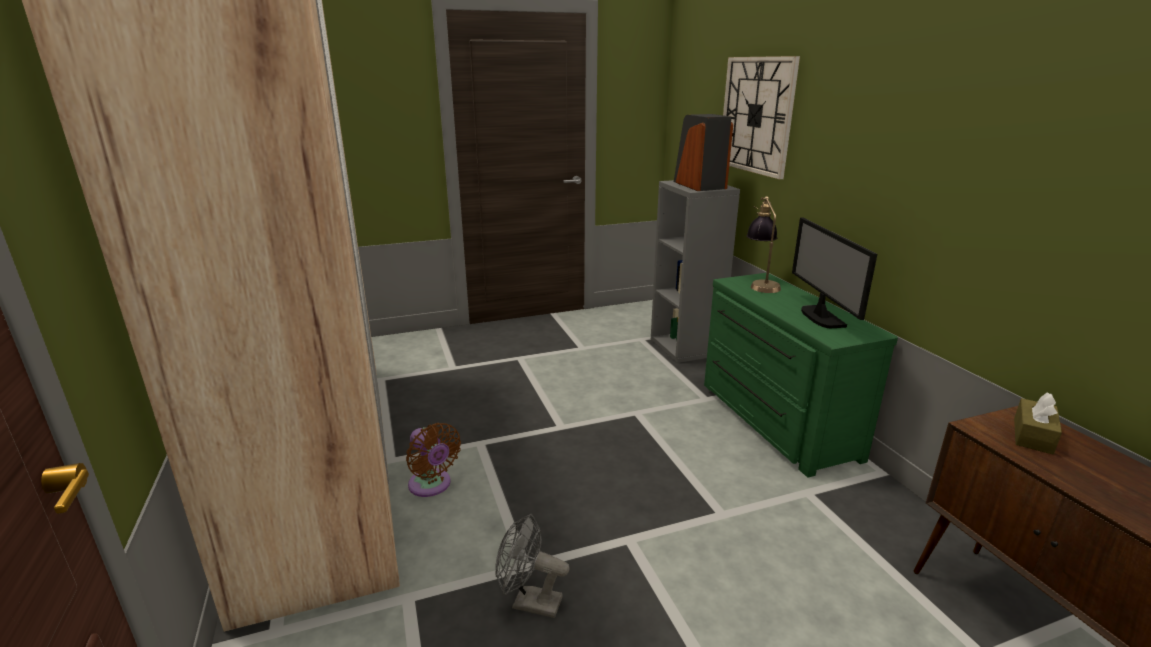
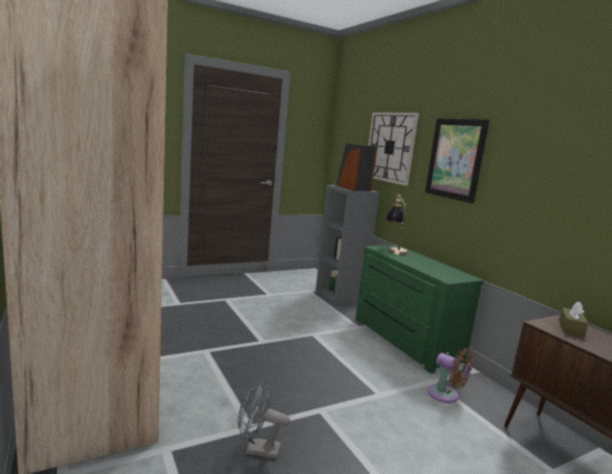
camera: 10 degrees left, 10 degrees down
brown fan [406,423,461,497] -> brown fan moved to [428,348,474,403]
monitor [792,218,877,328] -> none
none -> picture [425,118,489,203]

